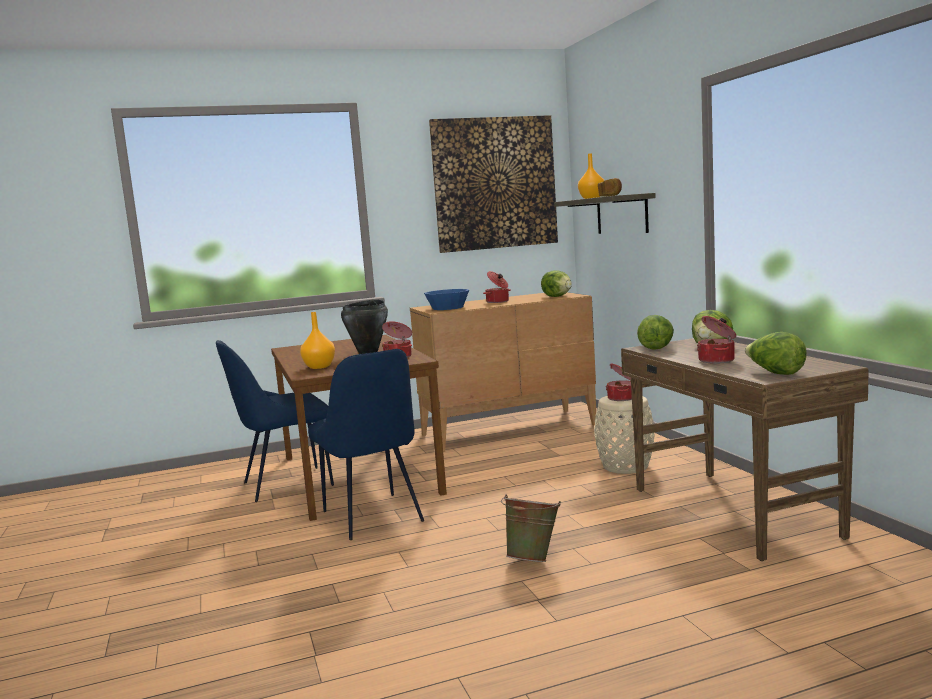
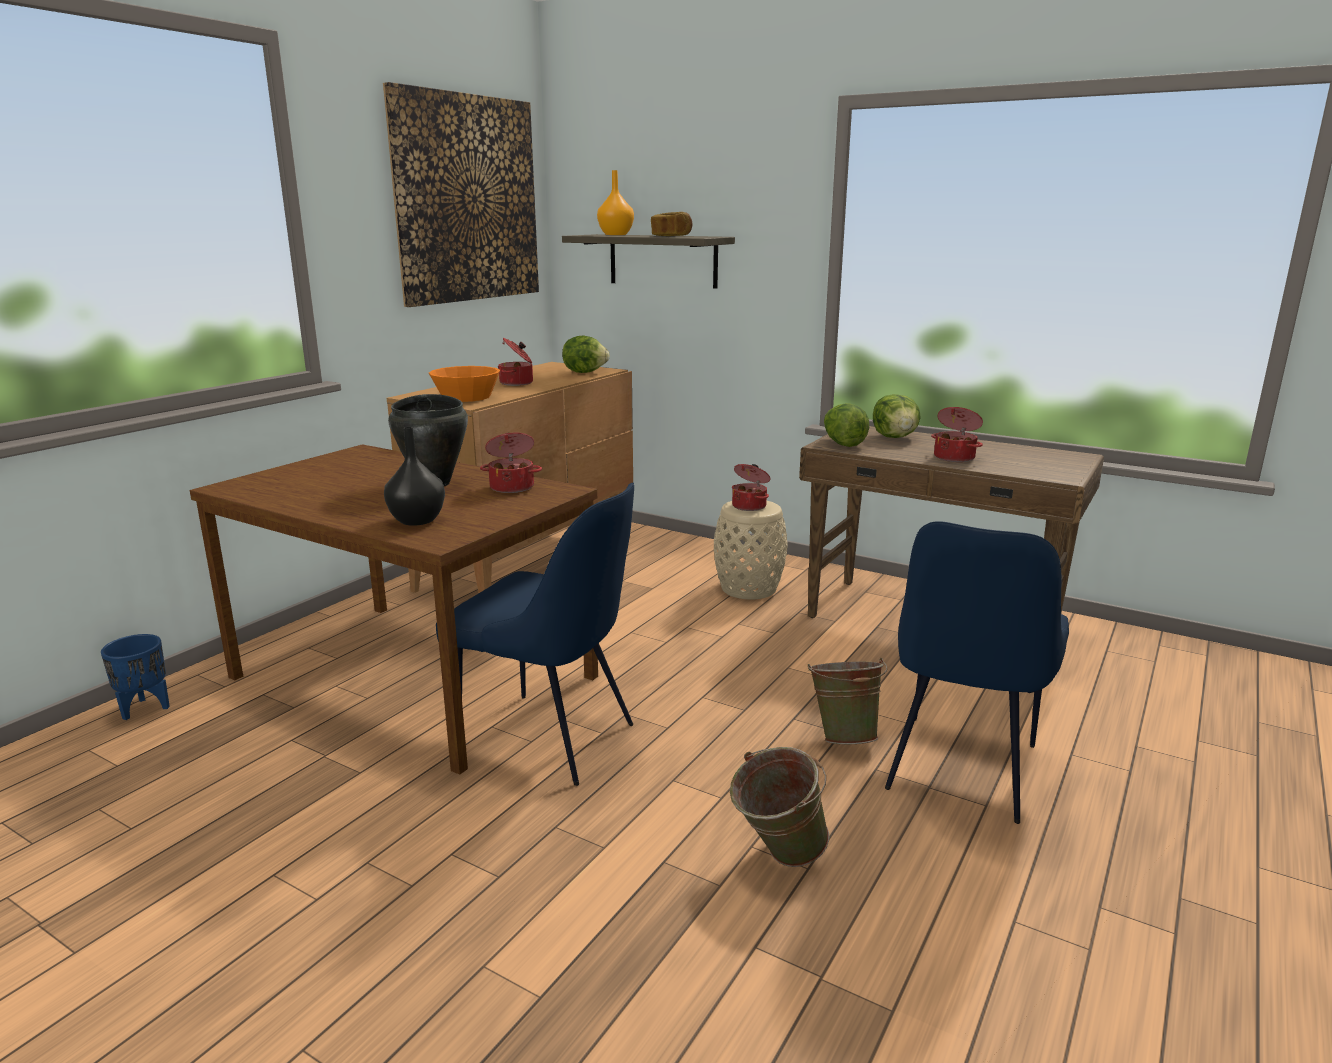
camera: 40 degrees left, 10 degrees up
blue chair [216,340,334,502] -> blue chair moved to [885,521,1069,824]
orange vase [300,312,335,369] -> black vase [384,427,445,526]
blue bowl [424,289,469,310] -> orange bowl [429,366,500,402]
lettuce [745,332,807,375] -> none
none -> blue planter [101,634,170,720]
none -> green bucket [730,747,829,867]

